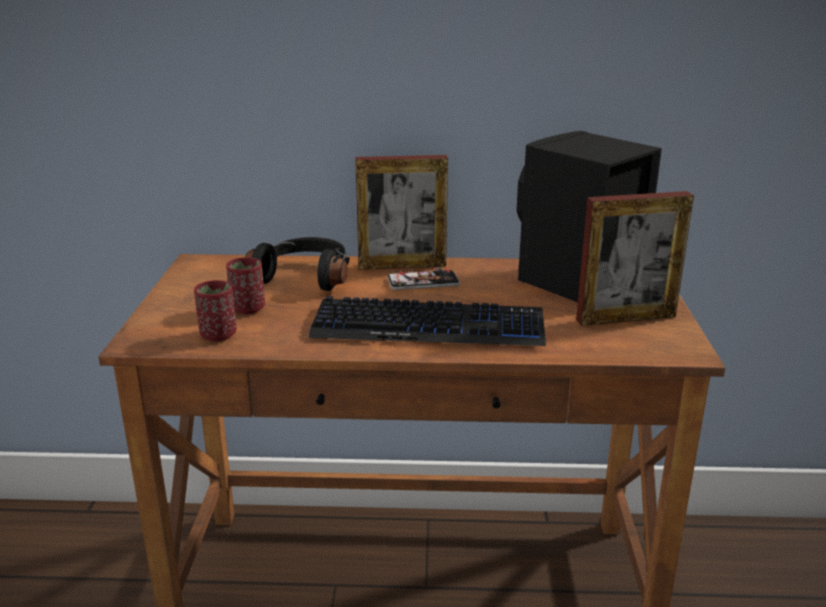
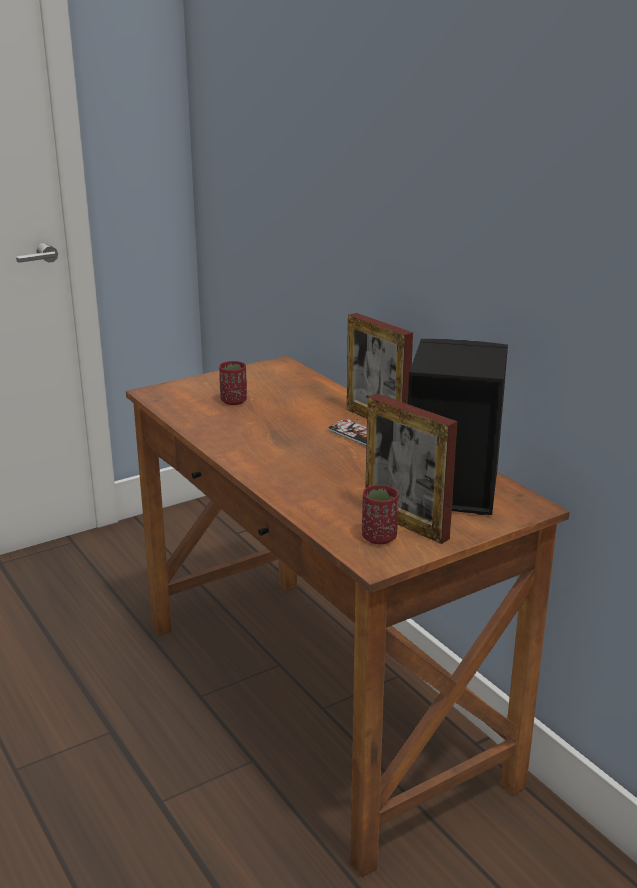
camera: 55 degrees right, 0 degrees up
red cup [194,280,237,341] -> red cup moved to [362,485,399,544]
black headphones [245,237,350,291] -> none
keyboard [308,296,546,346] -> none

